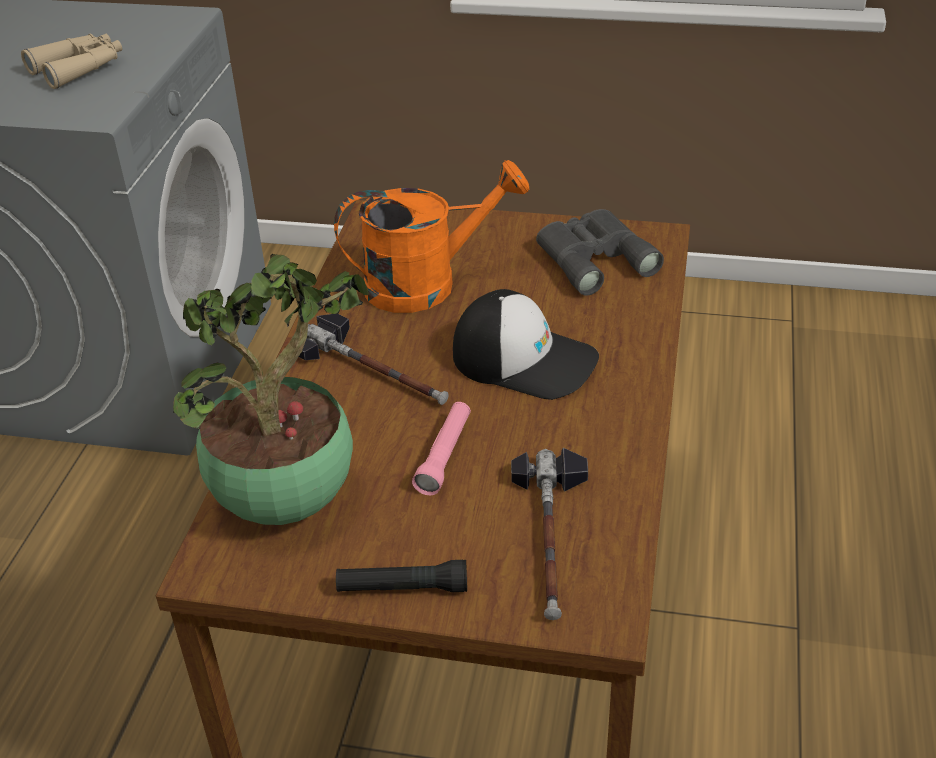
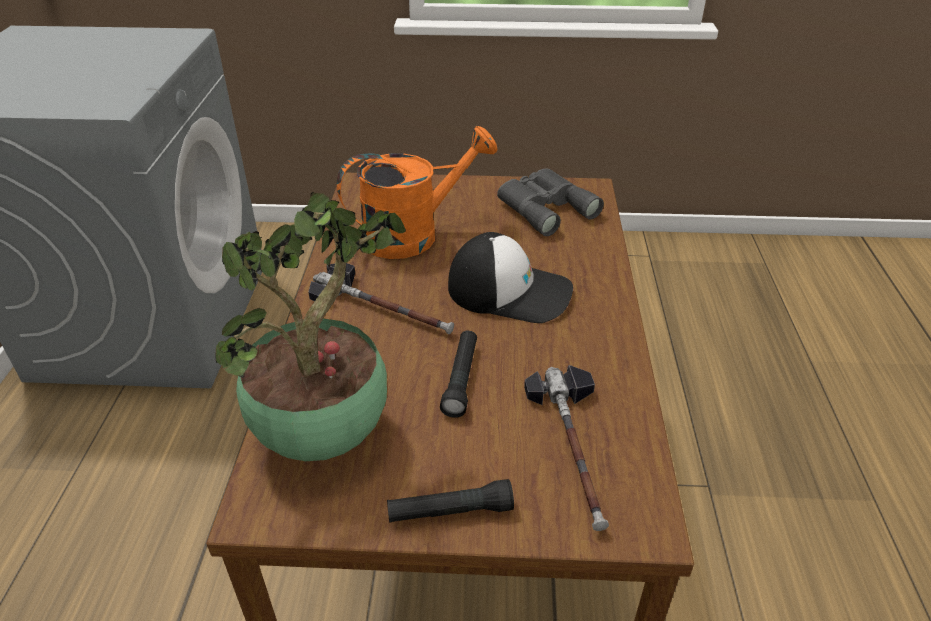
camera: 10 degrees left, 0 degrees up
beige binoculars [21,33,122,89] -> none
pink flashlight [412,402,471,495] -> black flashlight [440,331,477,418]

